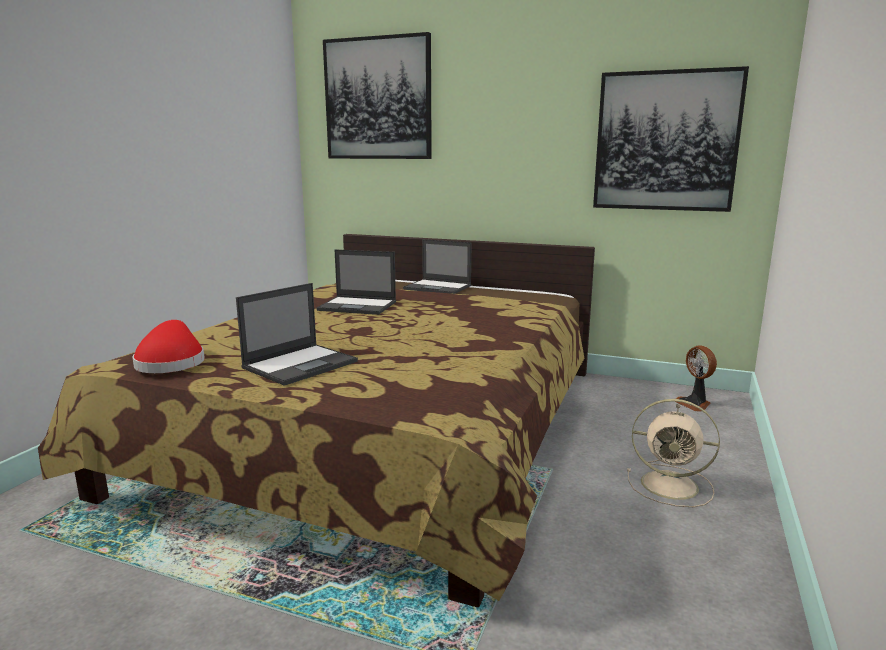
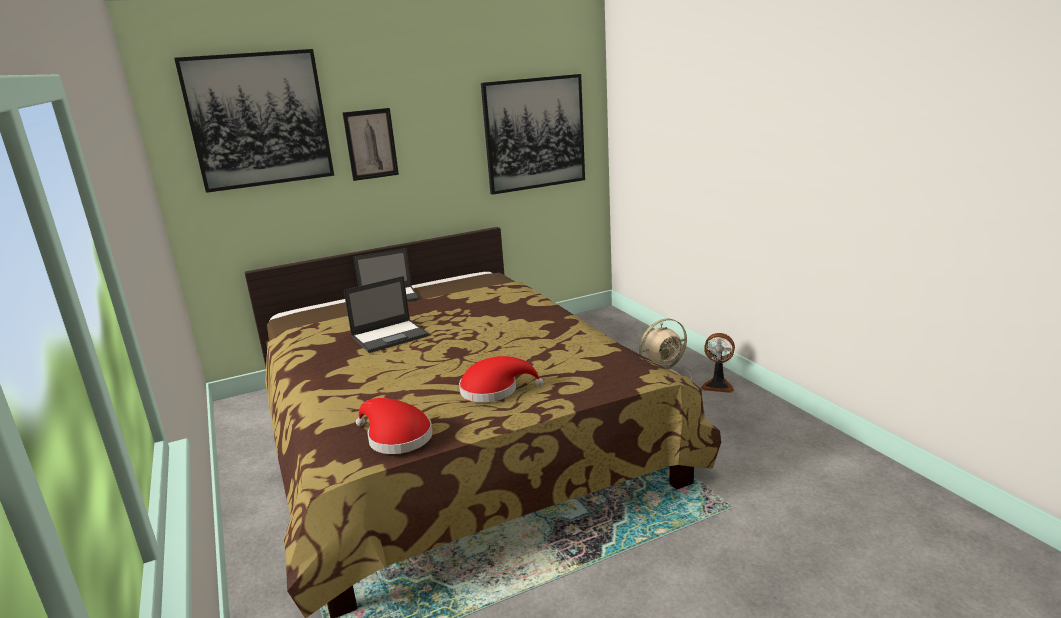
camera: 45 degrees left, 5 degrees up
laptop [236,283,358,386] -> red hat [459,356,543,403]
fan [676,345,717,412] -> fan moved to [701,333,735,393]
none -> picture [342,108,399,181]

